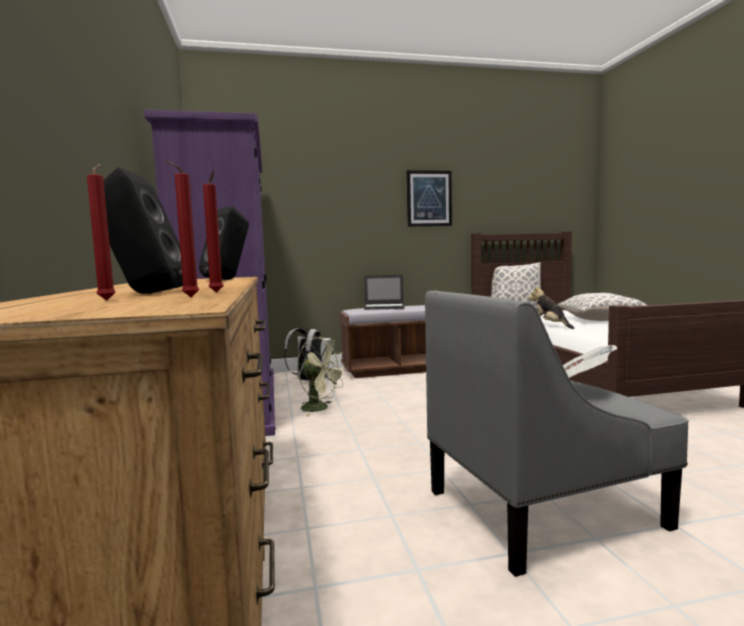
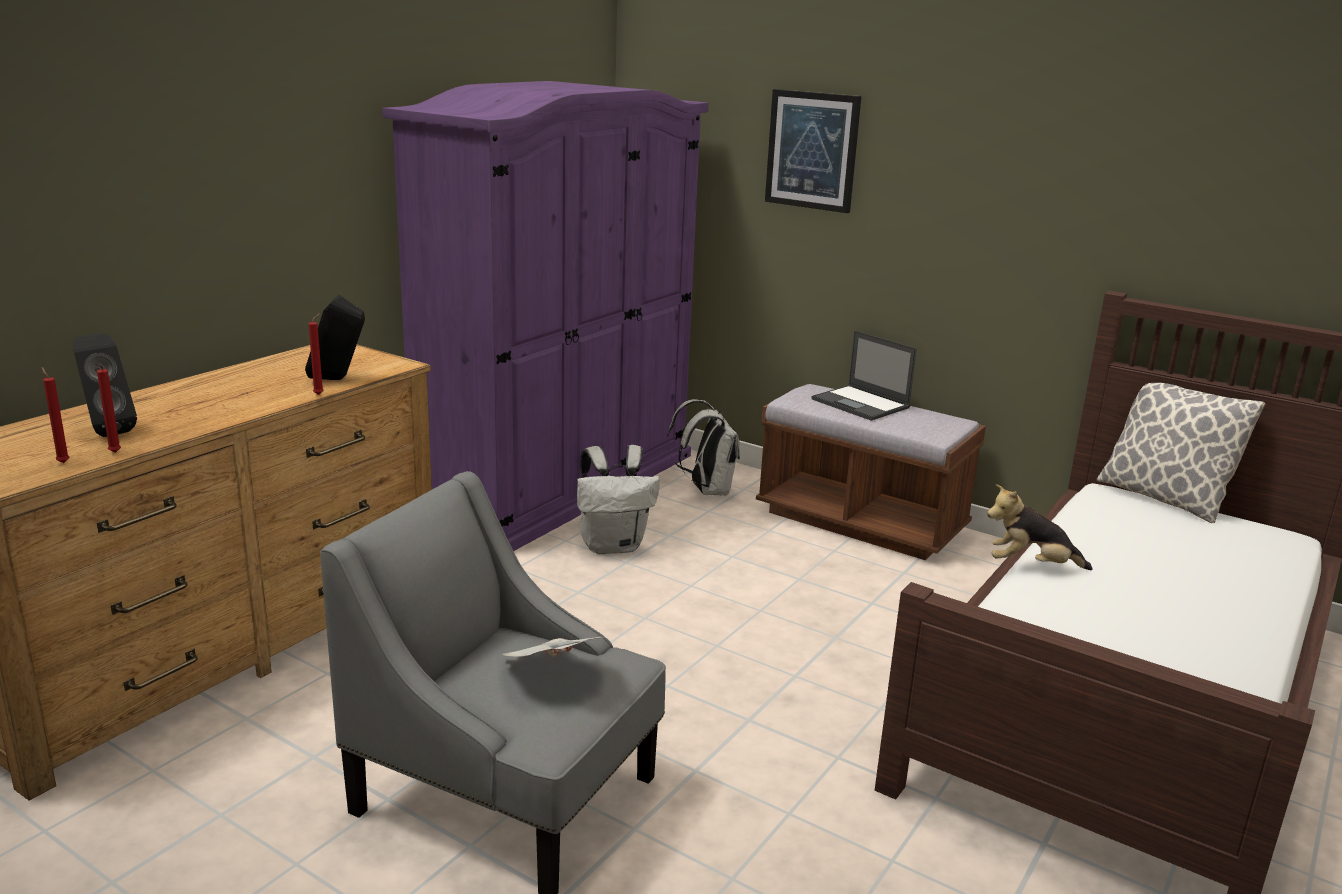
camera: 45 degrees right, 15 degrees up
red candle [87,164,116,300] -> red candle moved to [308,313,324,395]
green fan [297,337,346,416] -> white backpack [577,445,660,554]
picture [406,170,452,227] -> picture moved to [765,89,861,213]
plush toy [529,286,574,329] -> plush toy turned 105 degrees counterclockwise [987,484,1093,570]
pillow [558,293,646,321] -> none

